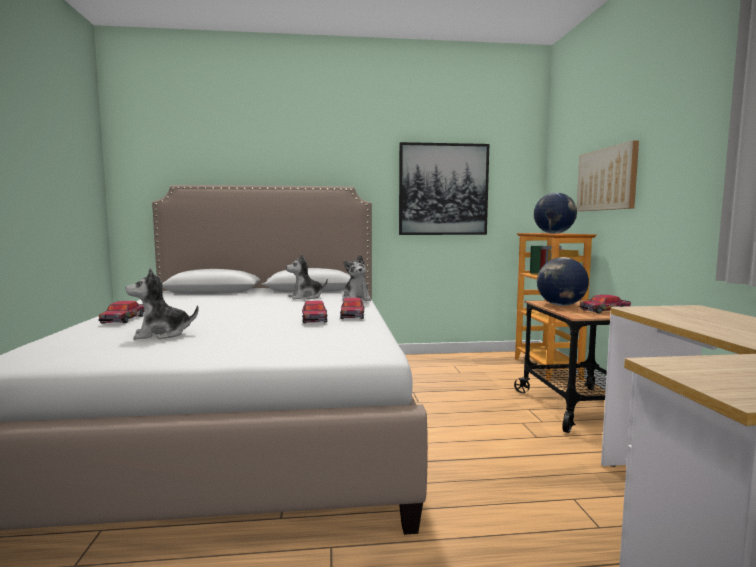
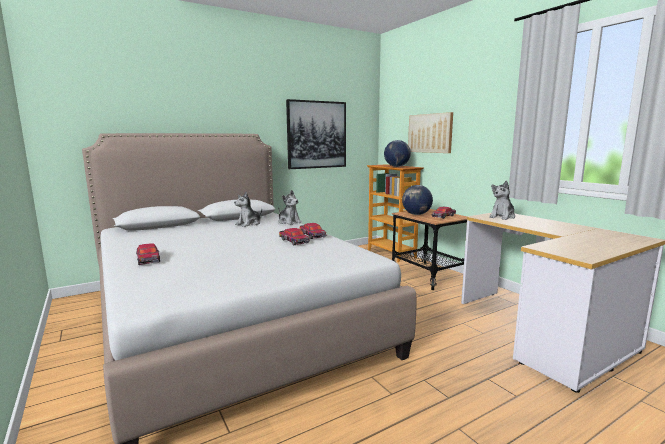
camera: 25 degrees left, 5 degrees up
plush toy [125,268,199,340] -> plush toy moved to [489,180,515,220]

